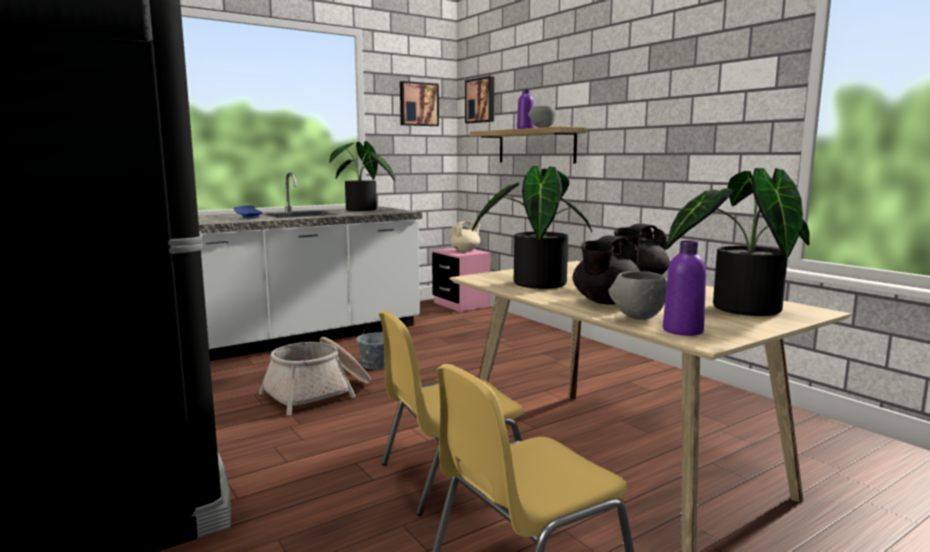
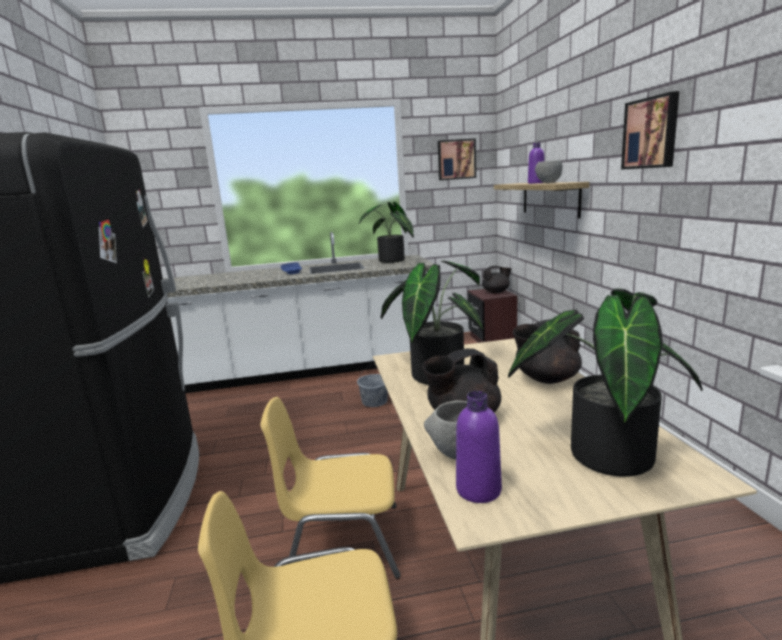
camera: 25 degrees right, 5 degrees up
basket [259,337,371,415] -> none
pink nightstand [432,248,491,312] -> brown nightstand [468,289,517,343]
beige teapot [450,222,481,251] -> black teapot [482,266,511,293]
picture [465,76,494,123] -> picture moved to [621,91,679,170]

